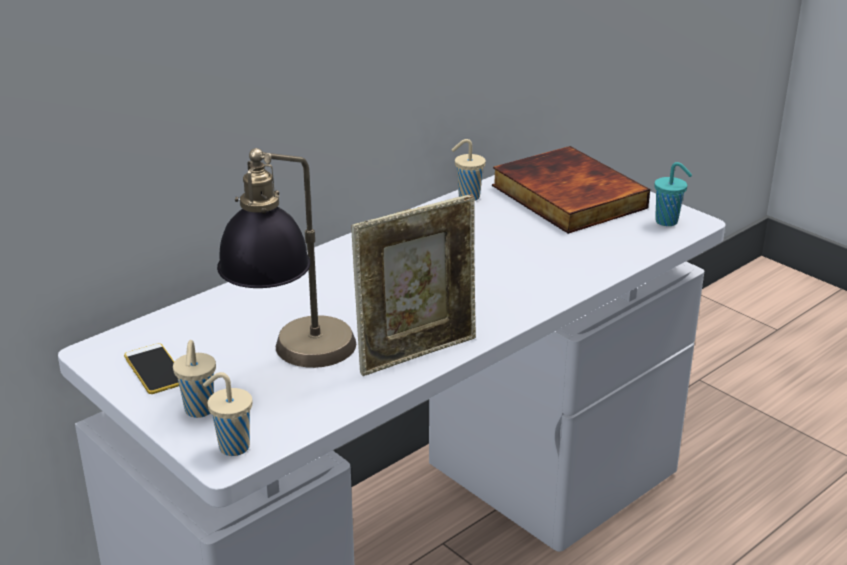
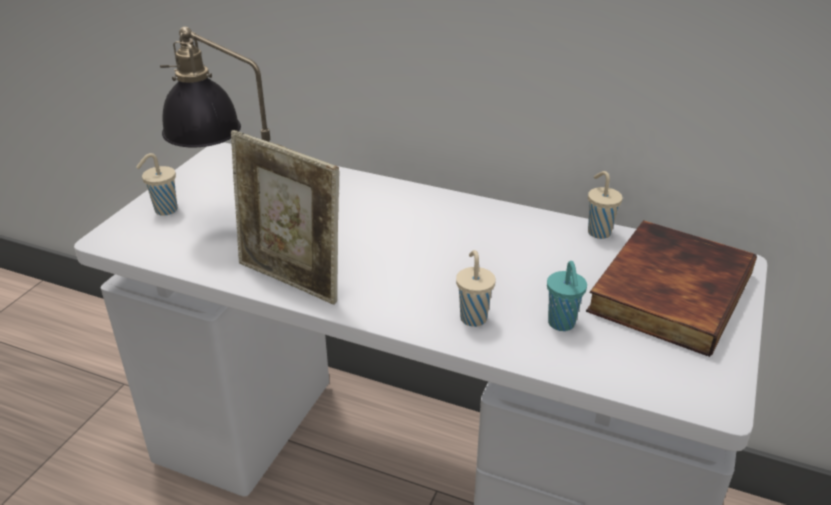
camera: 65 degrees right, 5 degrees up
phone [124,343,179,394] -> none
beige cup [203,372,253,456] -> beige cup moved to [456,250,496,327]
turquoise cup [654,162,692,226] -> turquoise cup moved to [547,261,587,331]

